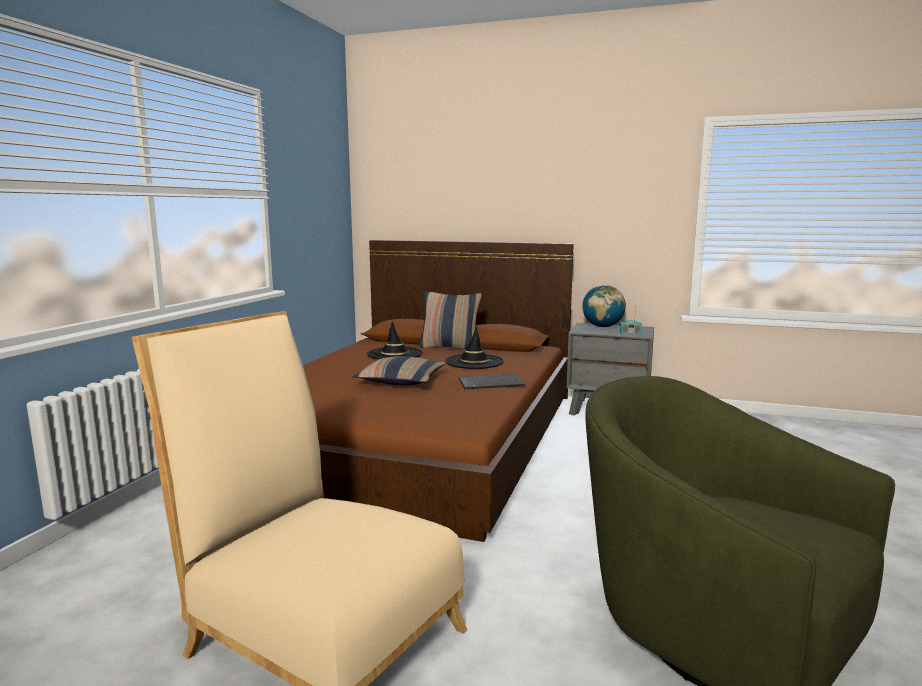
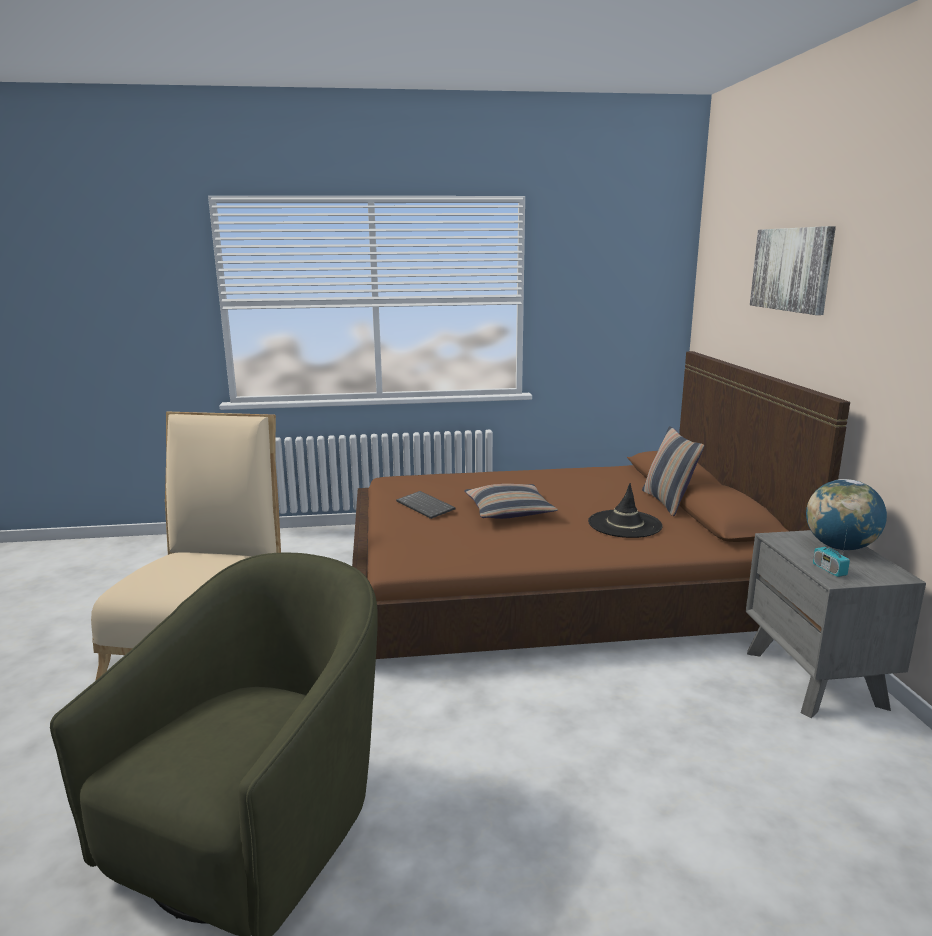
camera: 65 degrees right, 5 degrees up
black hat [367,321,423,359] -> none
keyboard [459,374,525,389] -> keyboard moved to [396,491,456,519]
none -> picture [750,226,836,315]

